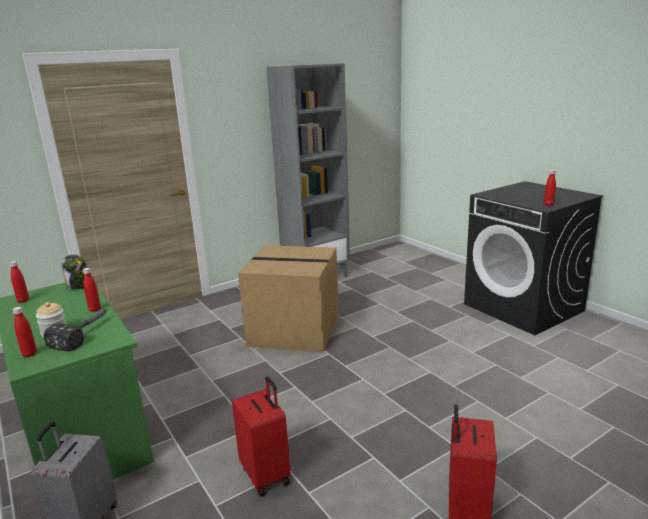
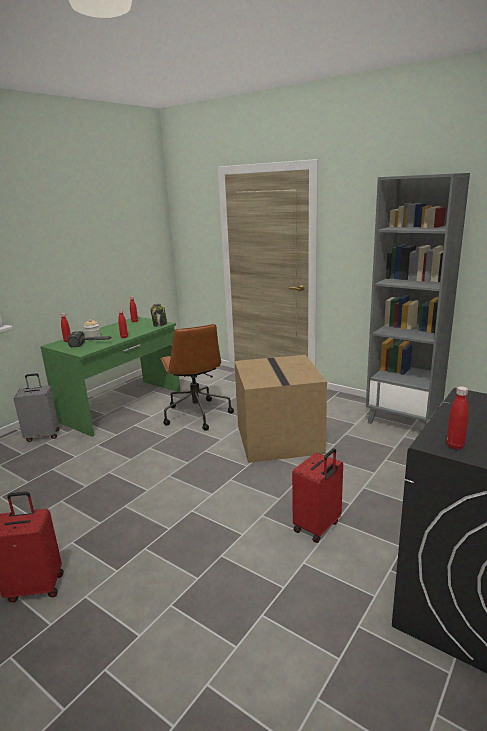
camera: 70 degrees right, 0 degrees up
red suitcase [232,376,291,496] -> red suitcase moved to [292,449,343,543]
none -> brown office chair [161,324,234,431]

